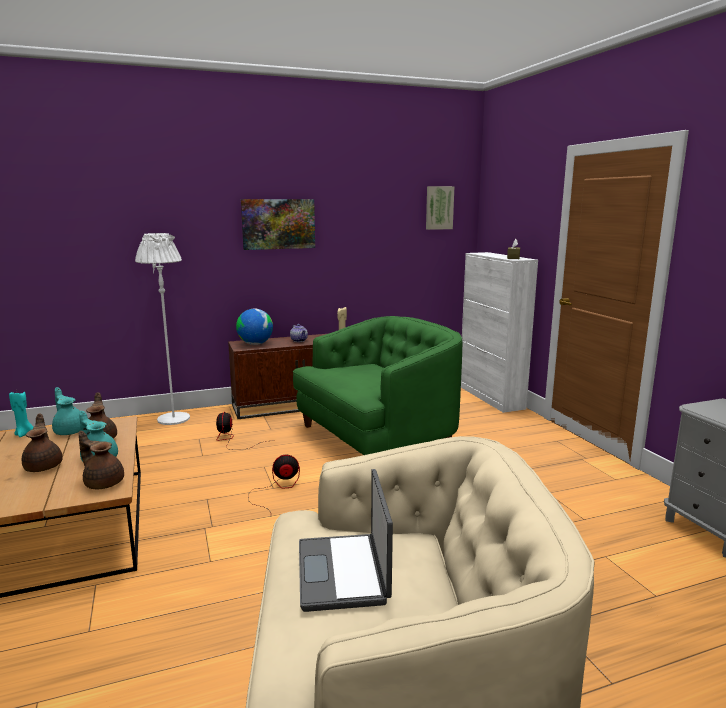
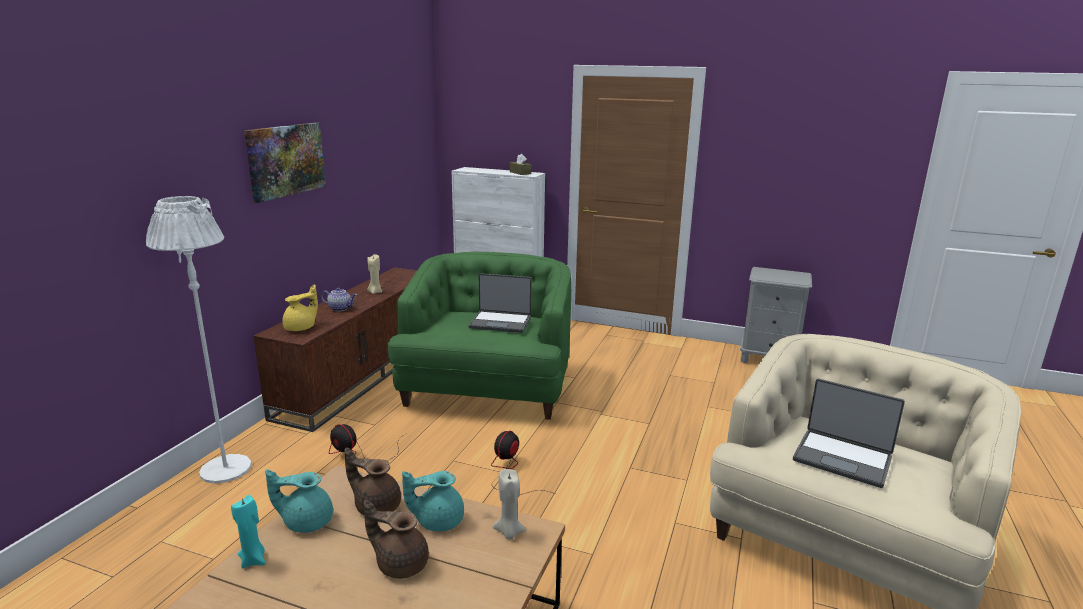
camera: 50 degrees left, 5 degrees up
brown teapot [79,431,124,489] -> beige candle [493,469,526,539]
globe [236,309,273,345] -> yellow teapot [283,284,318,331]
picture [426,186,454,230] -> none
none -> laptop [468,273,532,333]

